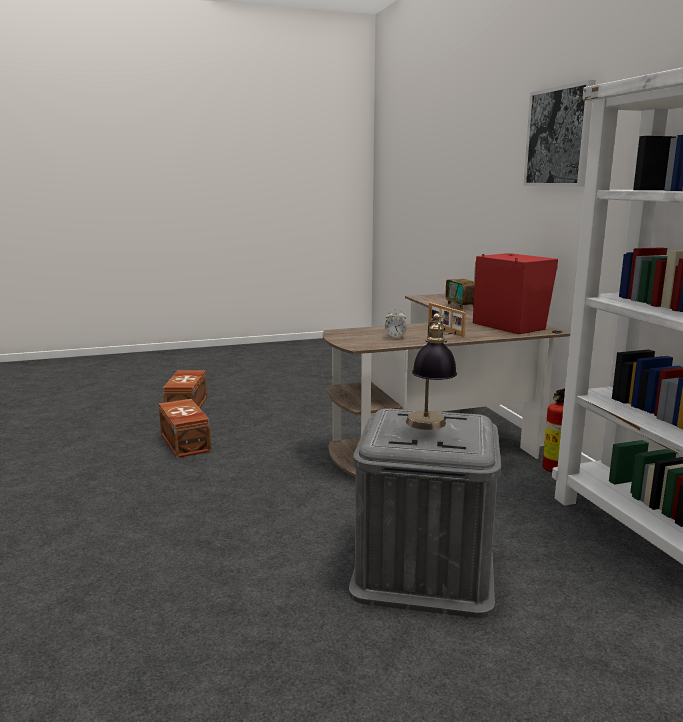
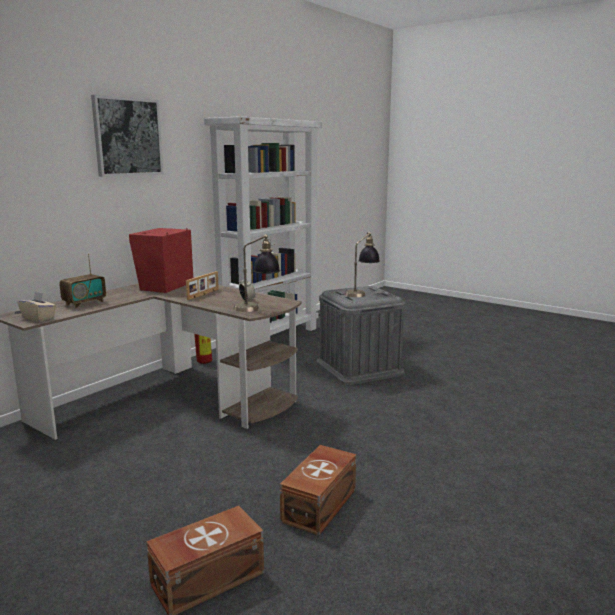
camera: 125 degrees left, 0 degrees up
none -> beige tissue box [18,292,56,322]
none -> table lamp [234,234,280,312]

